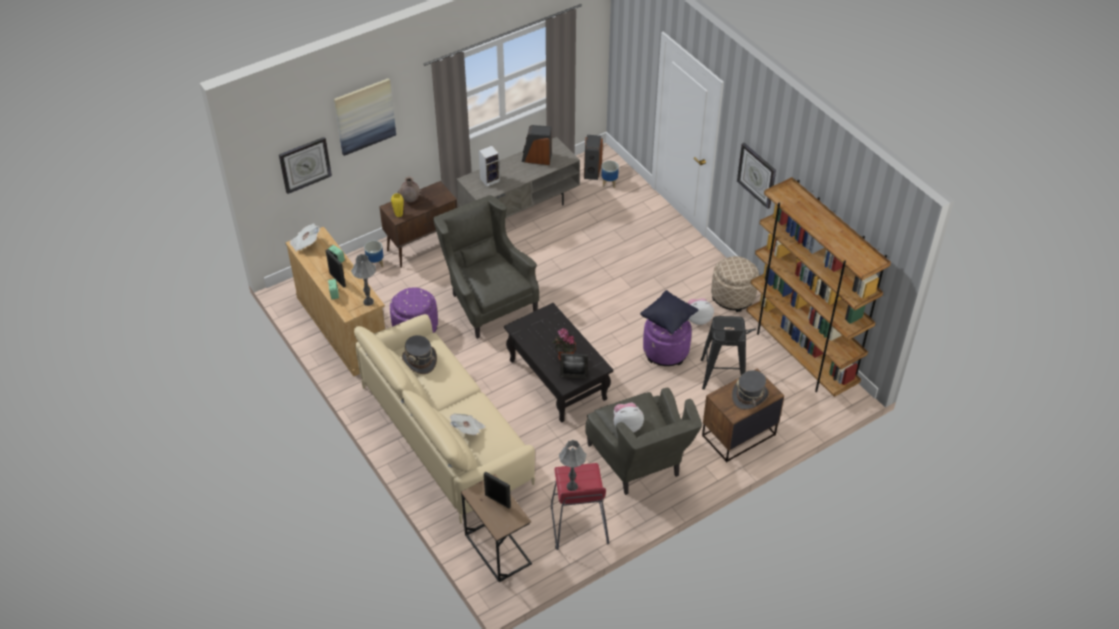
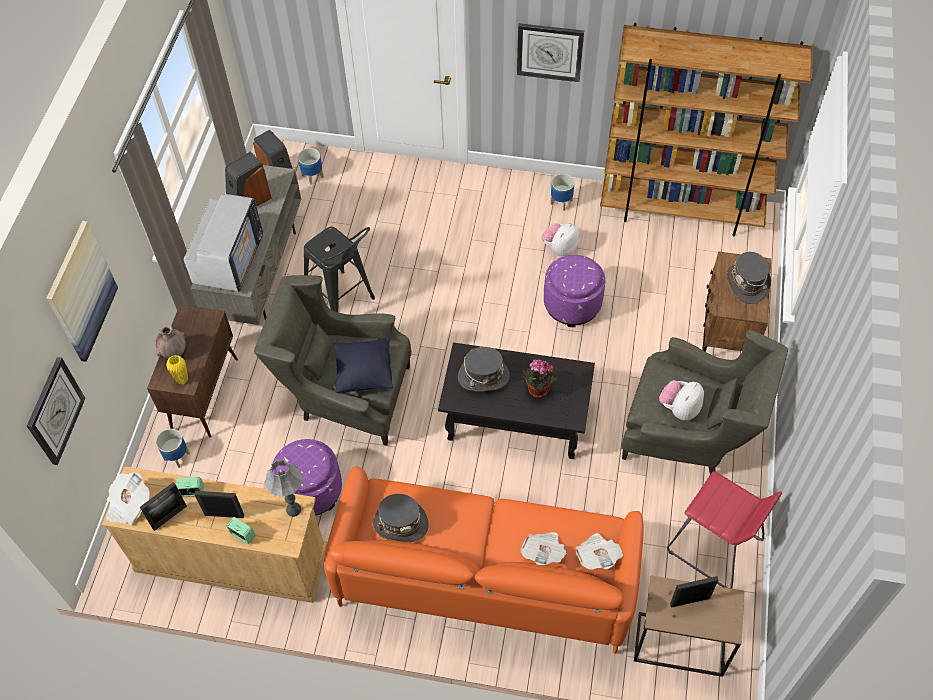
camera: 45 degrees left, 10 degrees up
beige sofa [354,314,535,524] -> orange sofa [324,466,644,654]
speaker [479,146,500,187] -> television [184,194,264,292]
grey table lamp [559,440,586,491] -> none
picture frame [560,353,588,379] -> picture frame moved to [140,482,187,531]
black pillow [640,290,698,334] -> black pillow moved to [333,338,393,393]
black stool [701,316,756,390] -> black stool moved to [304,226,375,312]
beige ottoman [711,256,759,312] -> planter [550,174,574,211]
none -> grey hat [458,347,510,391]
none -> newspaper [575,533,623,570]

